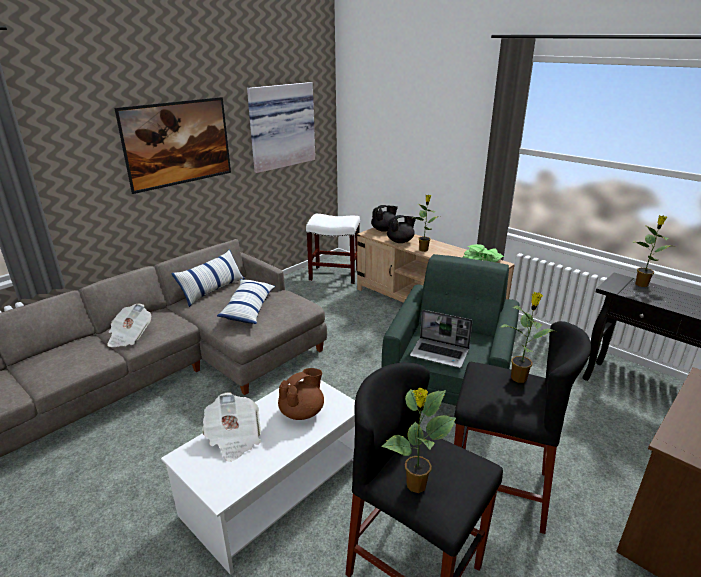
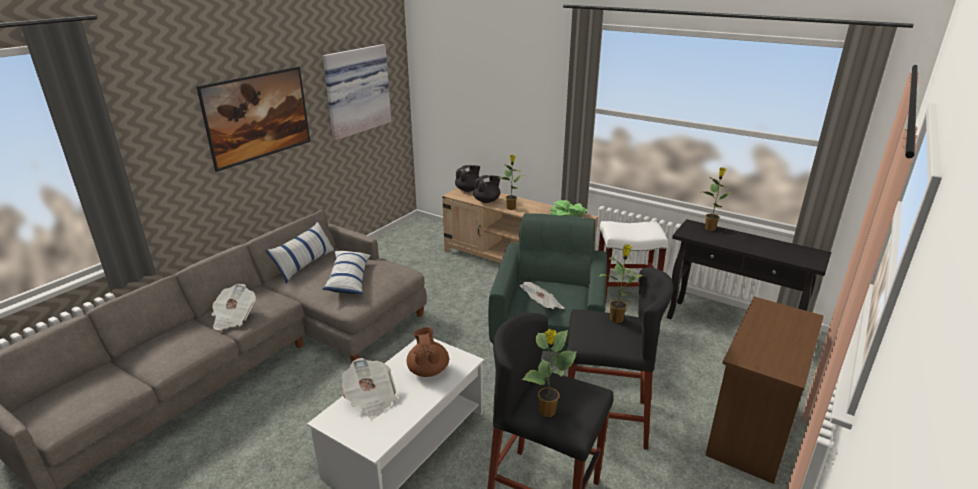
camera: 10 degrees left, 0 degrees up
brown teapot [278,368,324,420] -> brown teapot turned 45 degrees counterclockwise [406,327,449,377]
white stool [306,214,360,284] -> white stool moved to [598,221,668,305]
laptop [410,310,473,368] -> newspaper [520,282,564,309]

